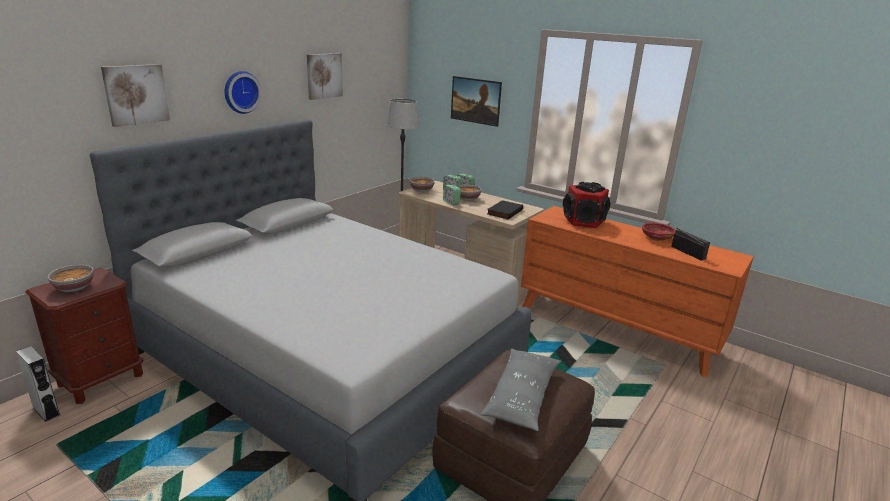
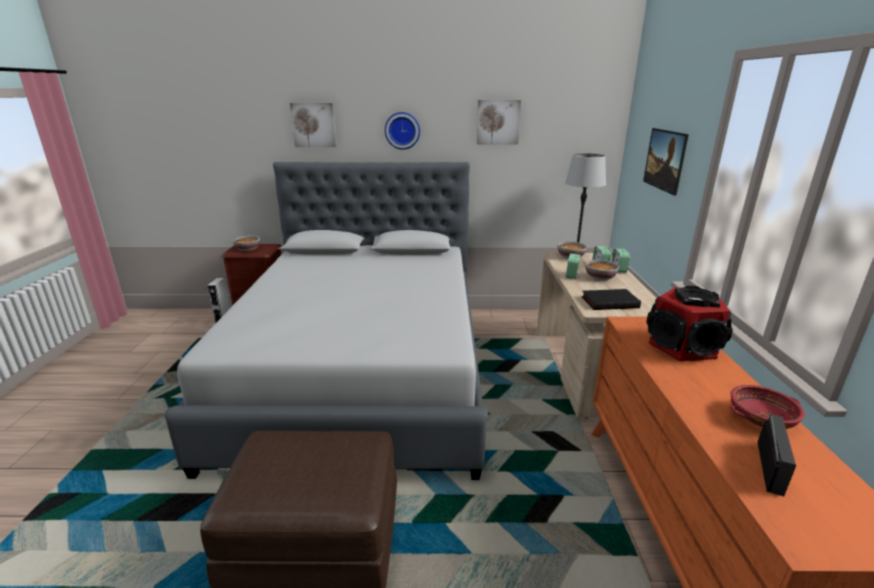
camera: 55 degrees right, 0 degrees up
grey pillow [480,348,561,431] -> none

